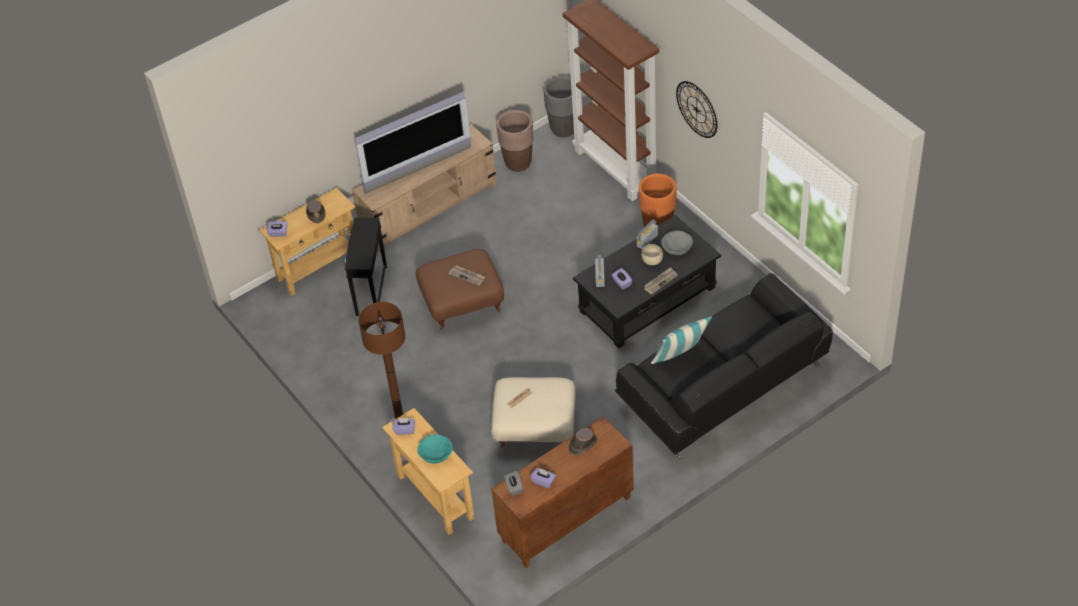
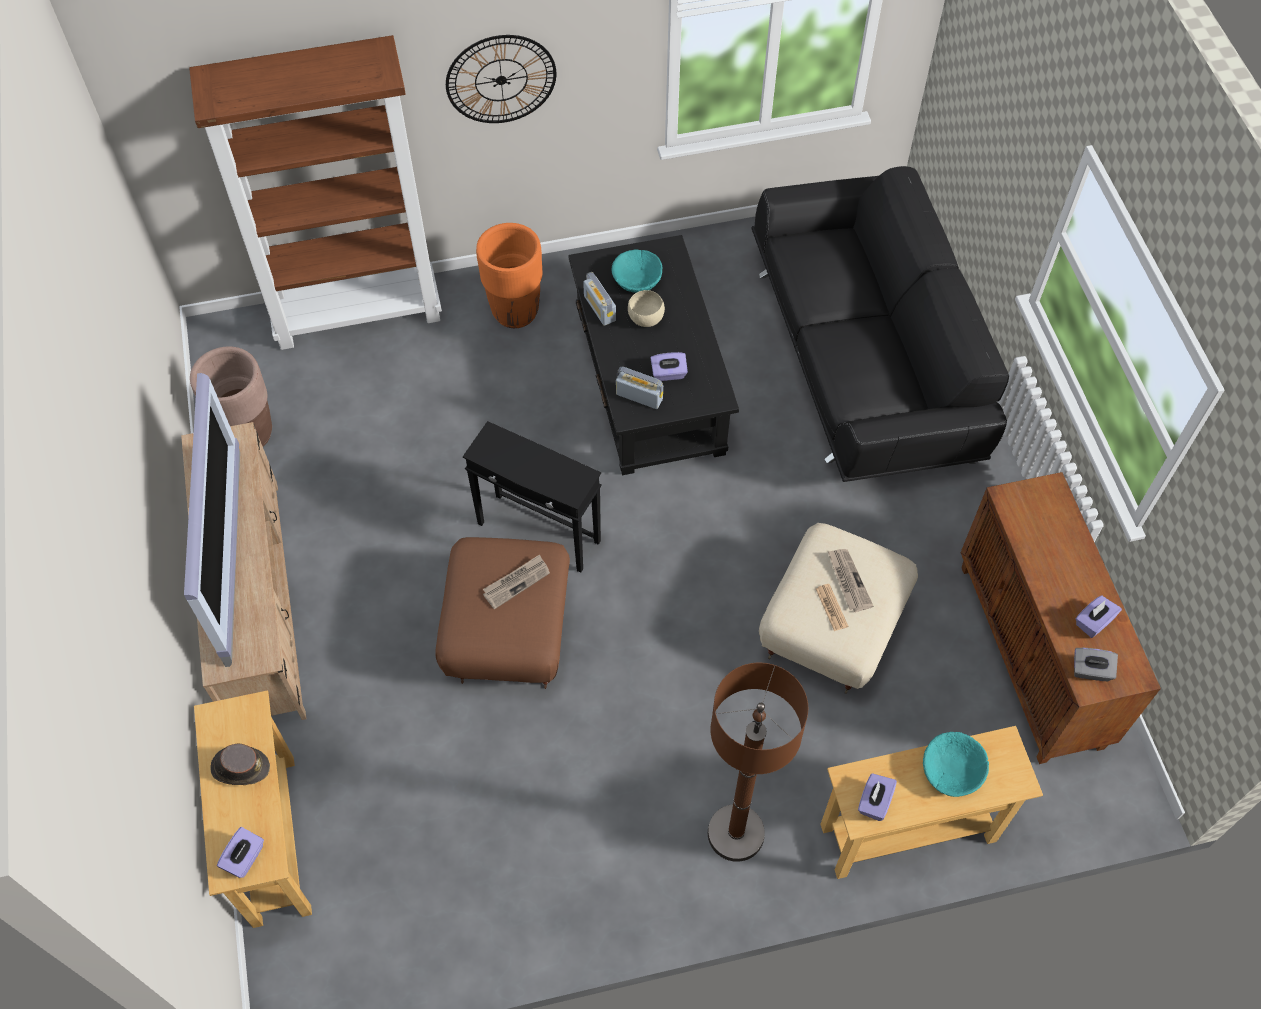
camera: 70 degrees left, 10 degrees up
black side table [345,218,387,316] -> black side table moved to [463,421,602,573]
grey planter [544,76,574,137] -> none
brown hat [569,428,597,455] -> none
newspaper [644,267,677,295] -> newspaper moved to [828,549,873,612]
pillow [651,316,712,364] -> none
grey bowl [661,231,693,255] -> turquoise bowl [612,249,662,293]

